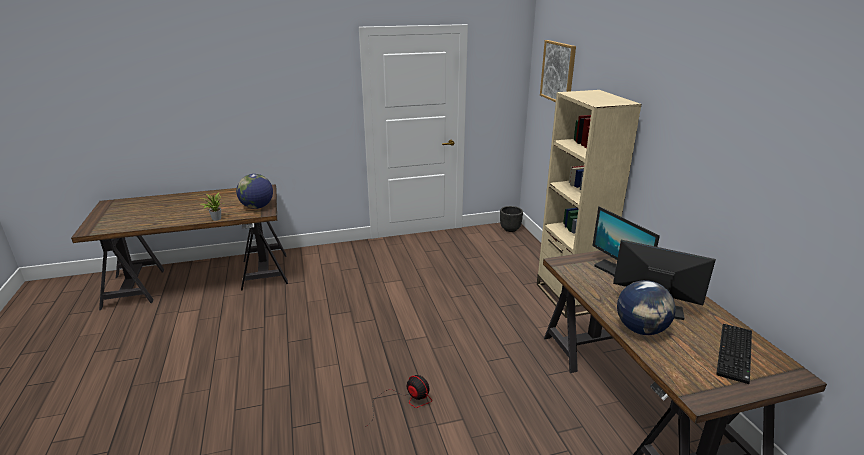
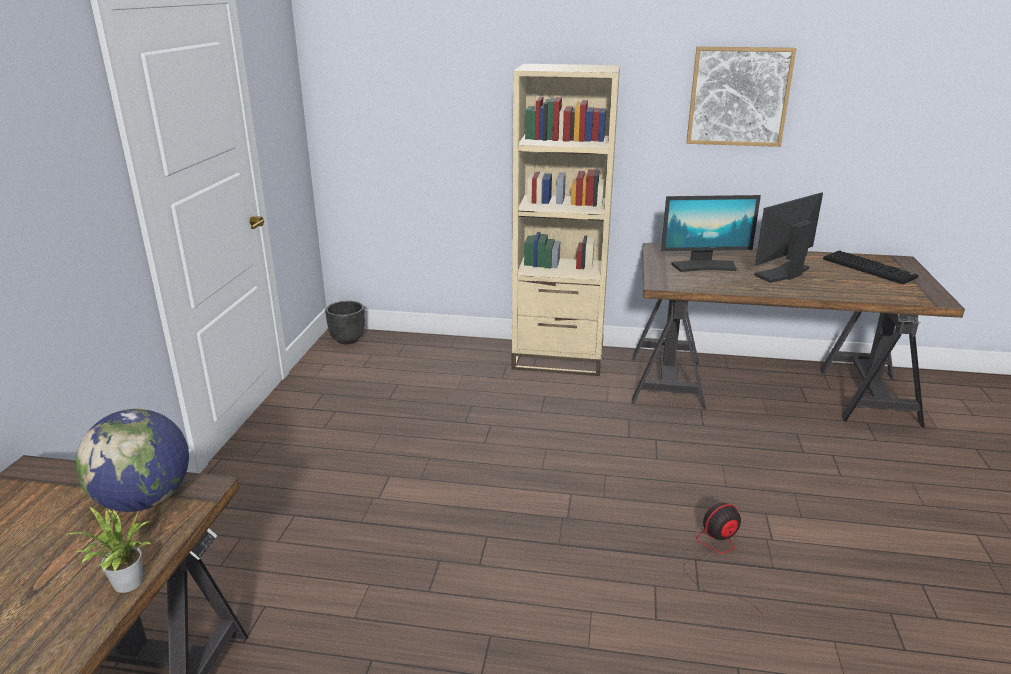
camera: 65 degrees left, 0 degrees up
picture [540,40,576,102] -> picture moved to [686,46,796,147]
globe [617,280,676,335] -> none

